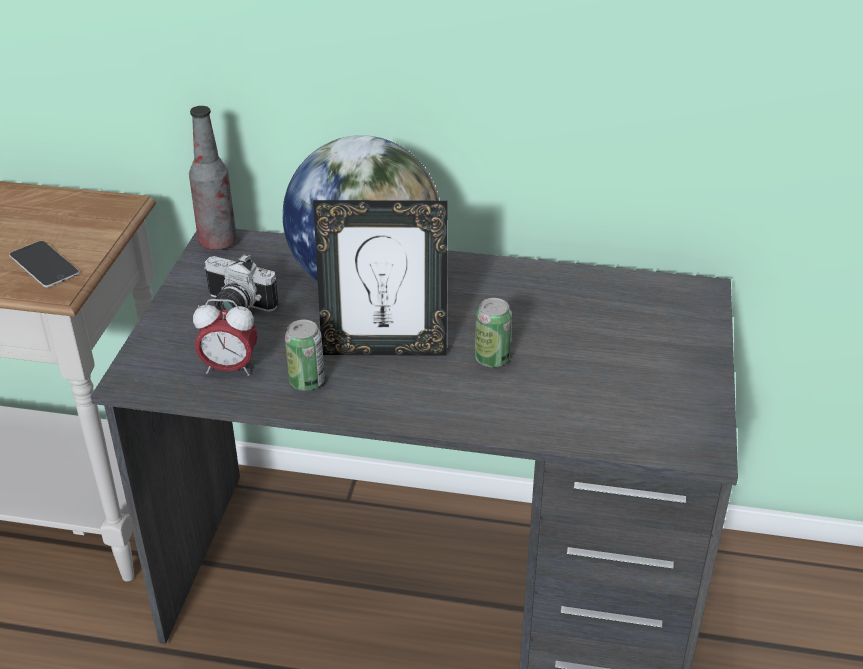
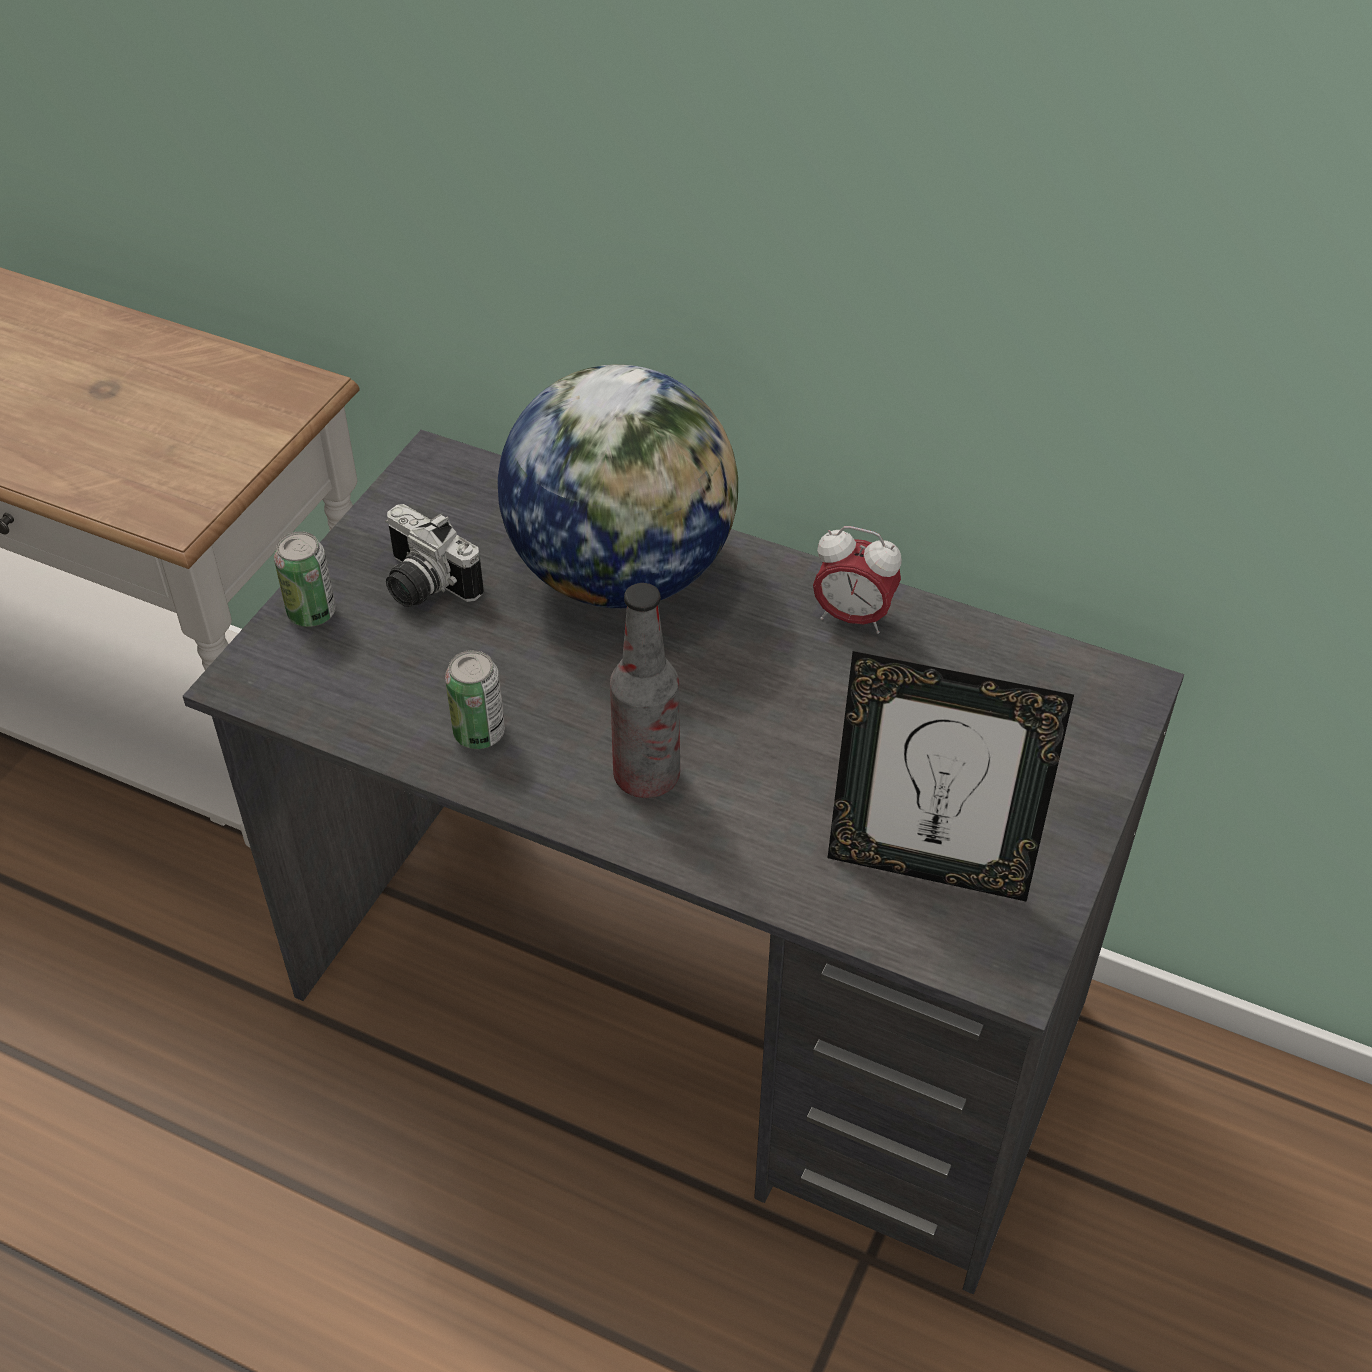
camera: 15 degrees right, 10 degrees up
phone [9,241,80,288] -> none
bottle [189,106,237,250] -> bottle moved to [610,583,680,798]
alarm clock [193,299,257,376] -> alarm clock moved to [813,526,902,634]
picture frame [313,200,448,356] -> picture frame moved to [828,651,1074,902]
can [475,298,512,367] -> can moved to [274,531,336,627]

